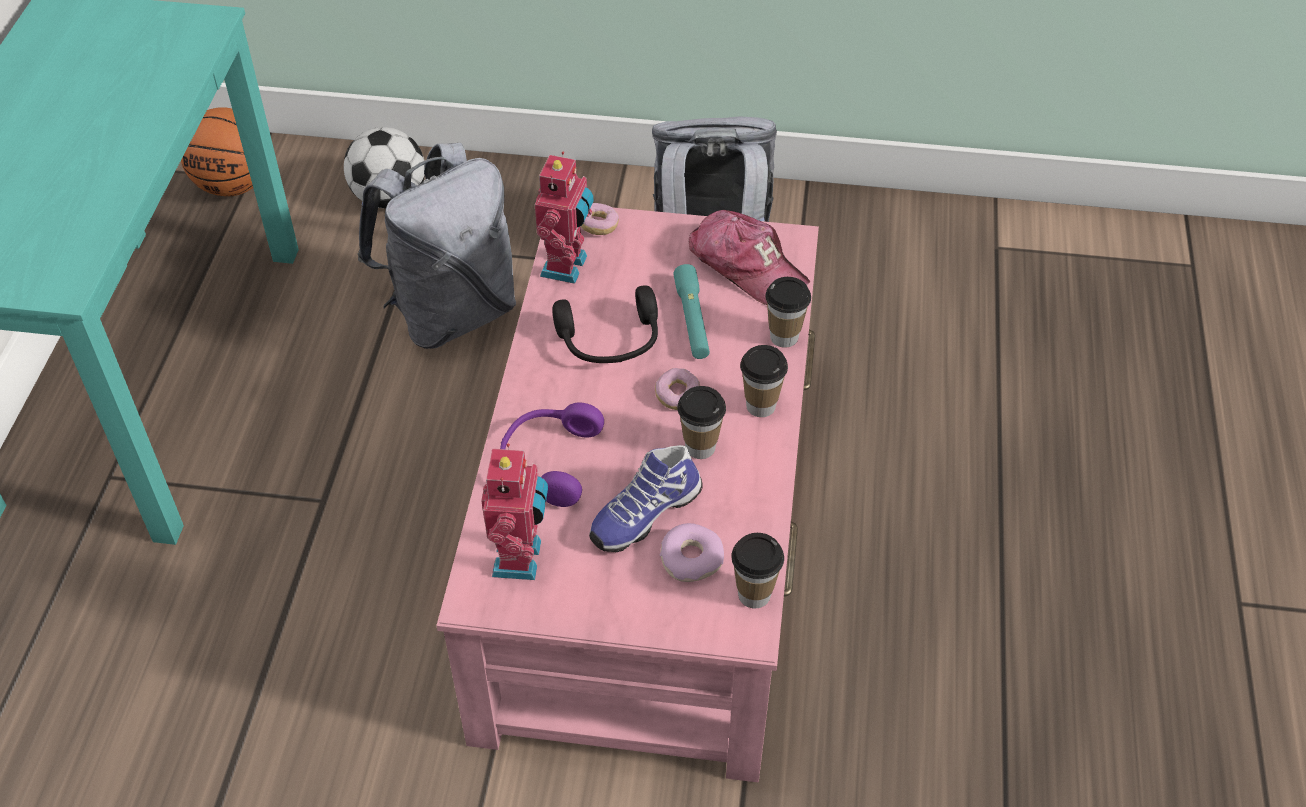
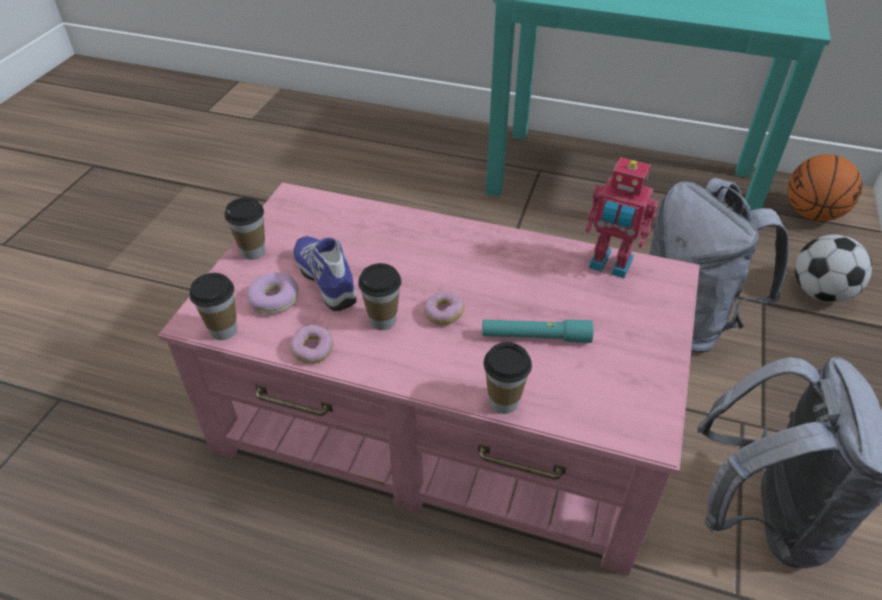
camera: 100 degrees right, 5 degrees down
toy robot [481,443,548,580] -> none
purple headphones [500,402,604,507] -> none
black headphones [552,285,658,363] -> none
donut [581,203,619,235] -> donut moved to [290,325,333,364]
cap [689,210,810,305] -> none
cup [740,345,788,417] -> cup moved to [224,197,265,260]

